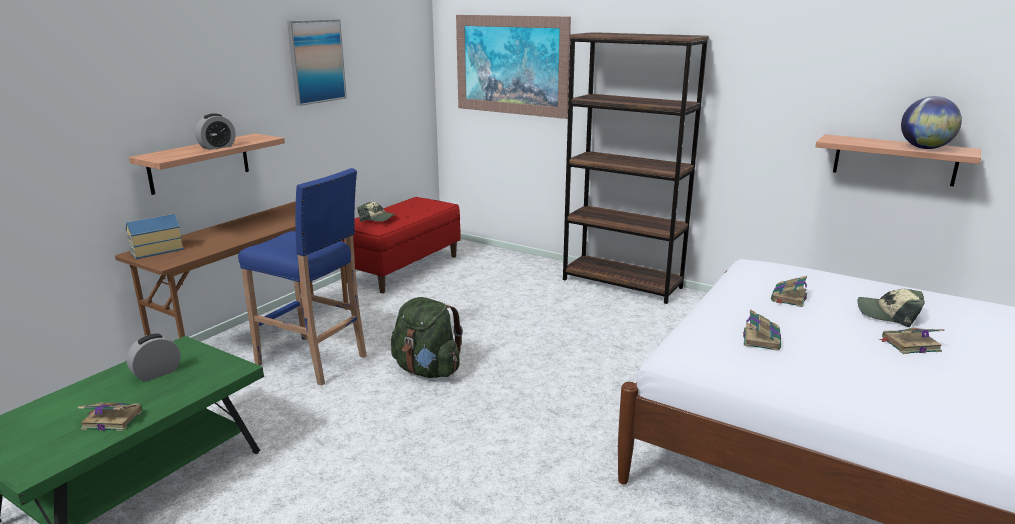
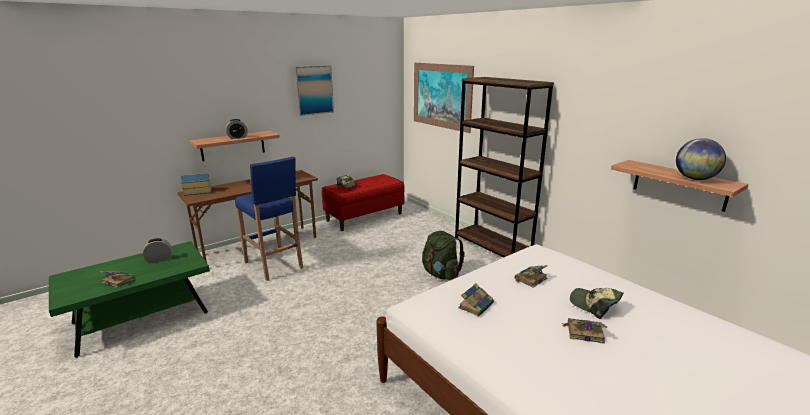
camera: 20 degrees right, 0 degrees up
green backpack [391,297,463,378] -> green backpack moved to [422,231,465,280]

